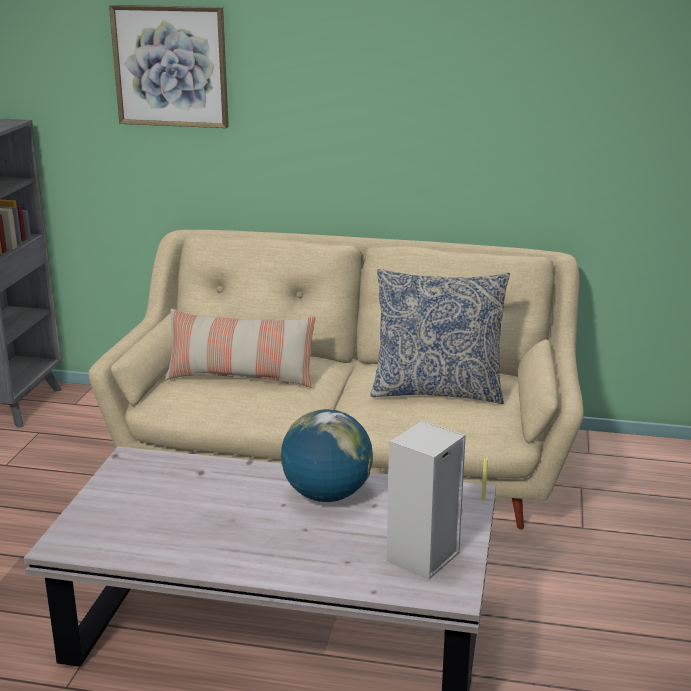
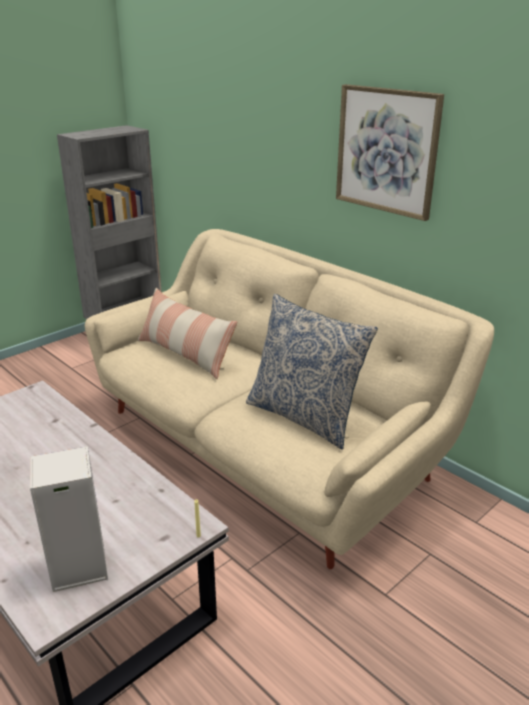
camera: 35 degrees right, 5 degrees up
picture [109,5,229,128] -> picture moved to [336,84,444,221]
globe [281,409,373,502] -> none

